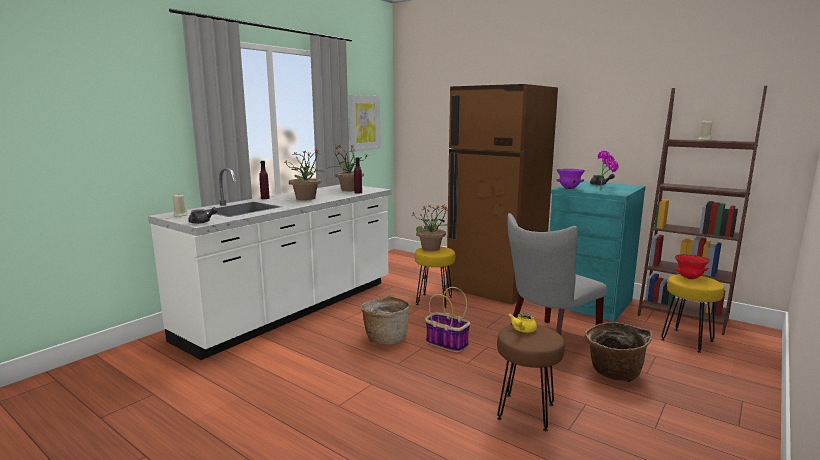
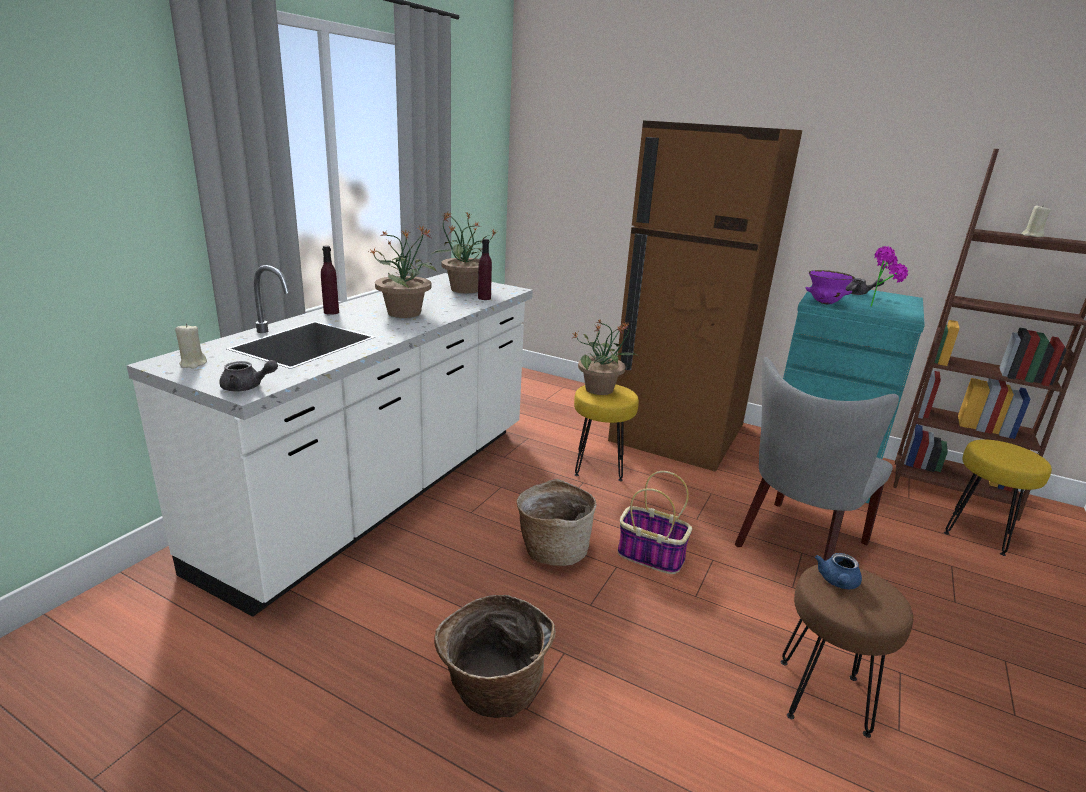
camera: 10 degrees left, 10 degrees up
picture [348,95,381,152] -> none
yellow teapot [509,313,537,333] -> blue teapot [815,553,862,589]
basket [584,322,652,382] -> basket moved to [434,595,556,718]
red bowl [675,254,710,279] -> none

